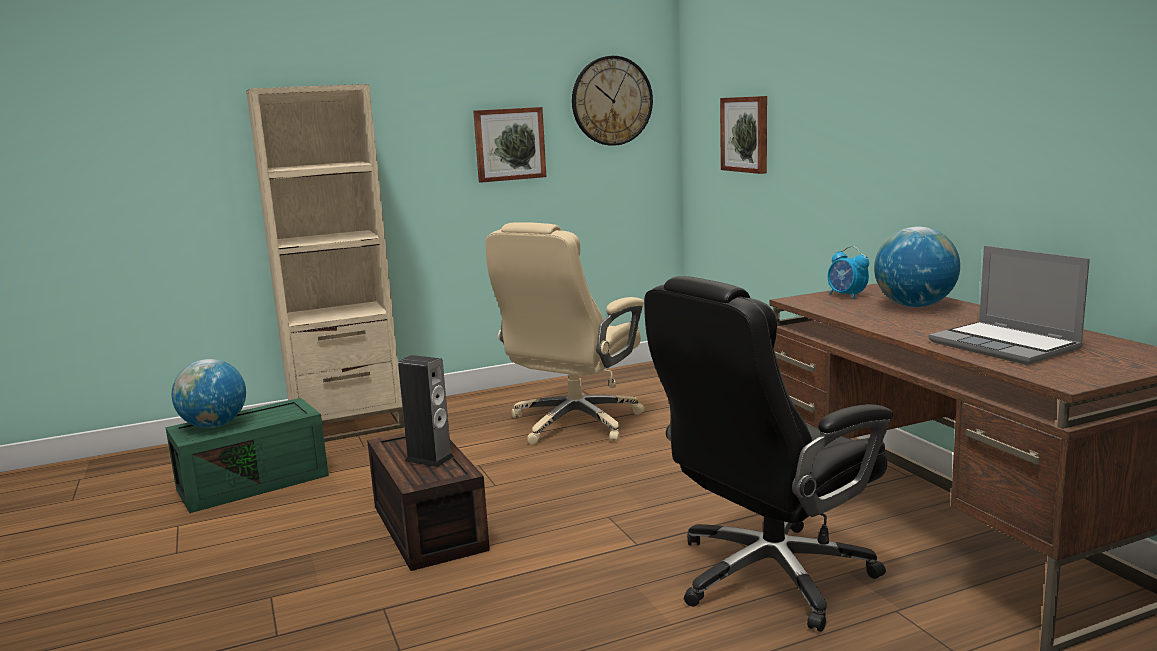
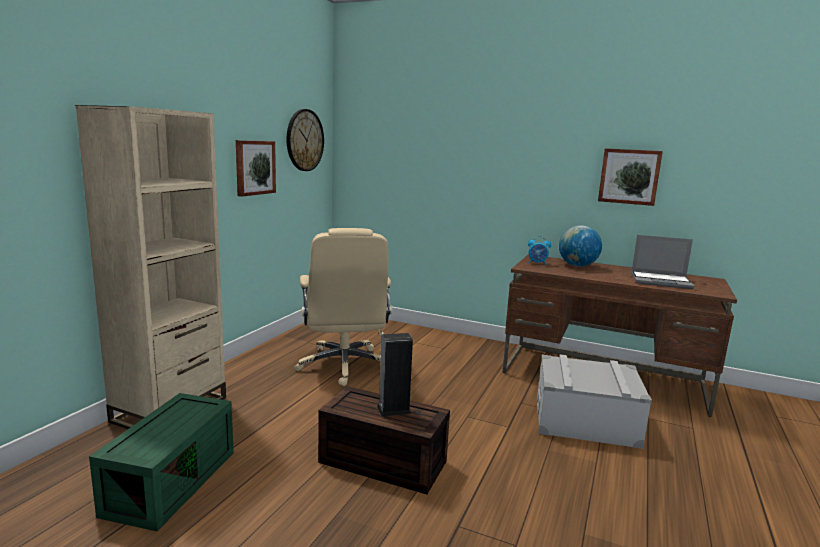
camera: 45 degrees left, 0 degrees up
globe [172,359,246,428] -> none
black office chair [644,276,893,632] -> grey storage box [537,354,652,449]
picture [720,96,767,174] -> picture moved to [598,148,663,206]

